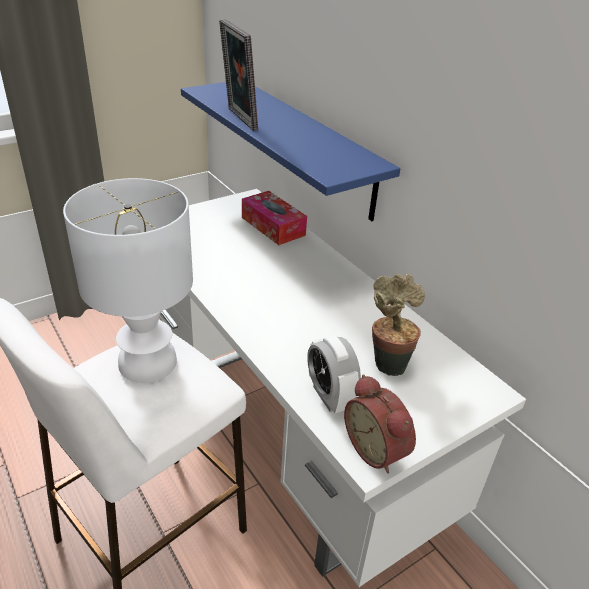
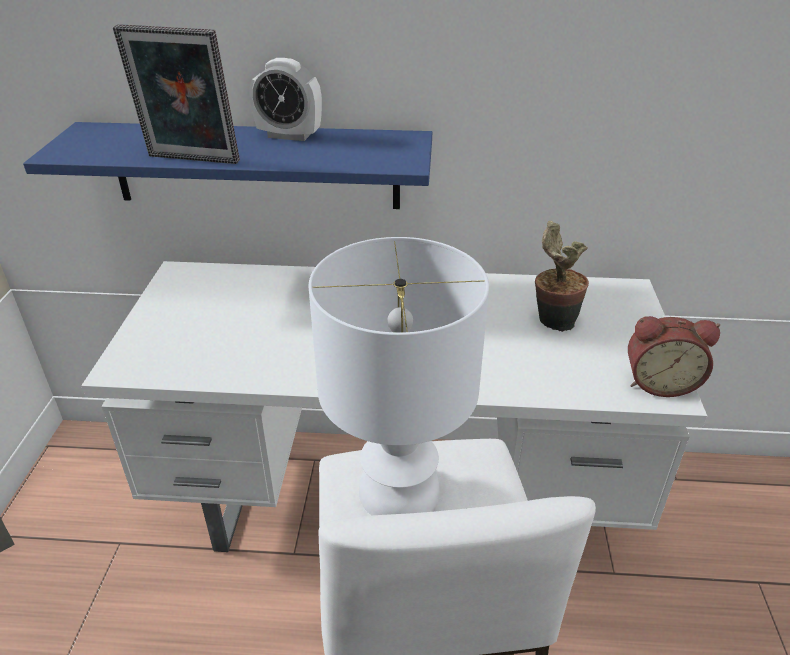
camera: 50 degrees left, 0 degrees up
tissue box [242,191,307,245] -> none
alarm clock [307,335,361,413] -> alarm clock moved to [250,58,322,141]

